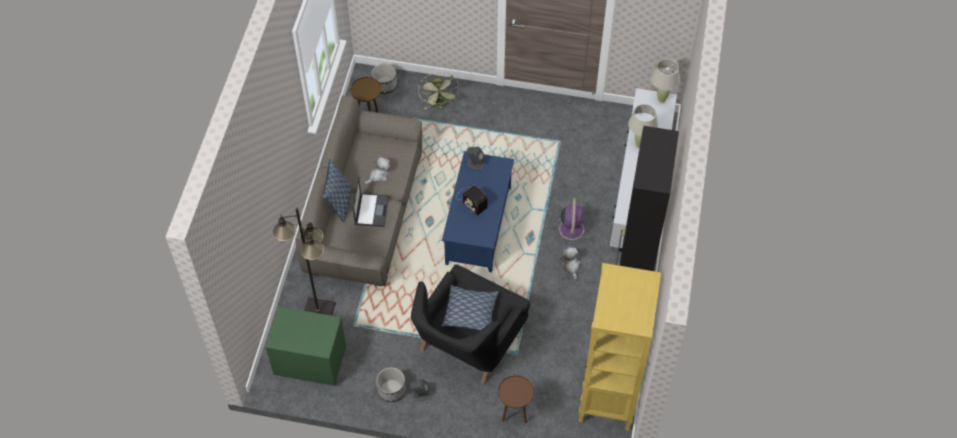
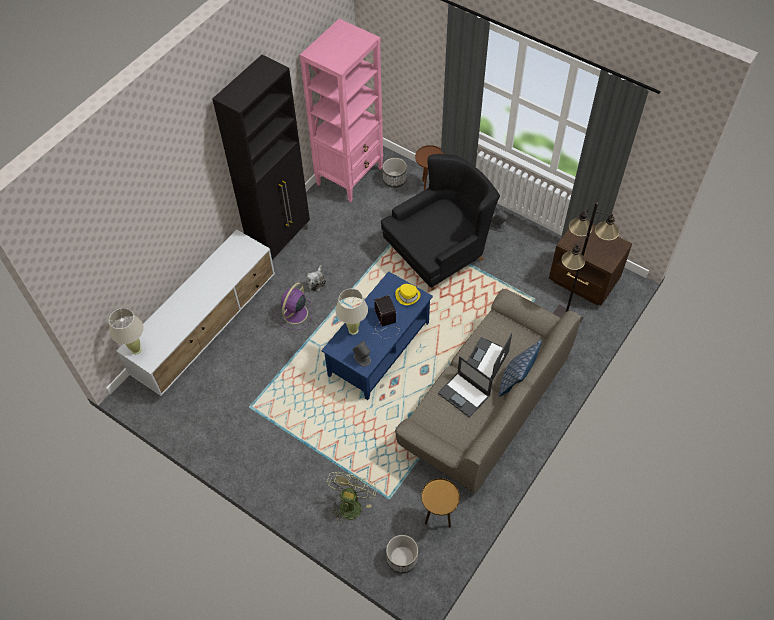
camera: 155 degrees left, 0 degrees up
green nightstand [266,307,346,386] -> brown nightstand [549,217,632,306]
plush toy [364,156,390,185] -> laptop [438,356,493,418]
planter [376,367,406,402] -> planter moved to [382,158,407,188]
pillow [442,285,499,331] -> none
yellow bookcase [579,263,661,431] -> pink bookcase [300,19,384,203]
beige table lamp [628,104,658,149] -> beige table lamp moved to [335,289,368,335]
none -> yellow hat [395,284,421,305]

